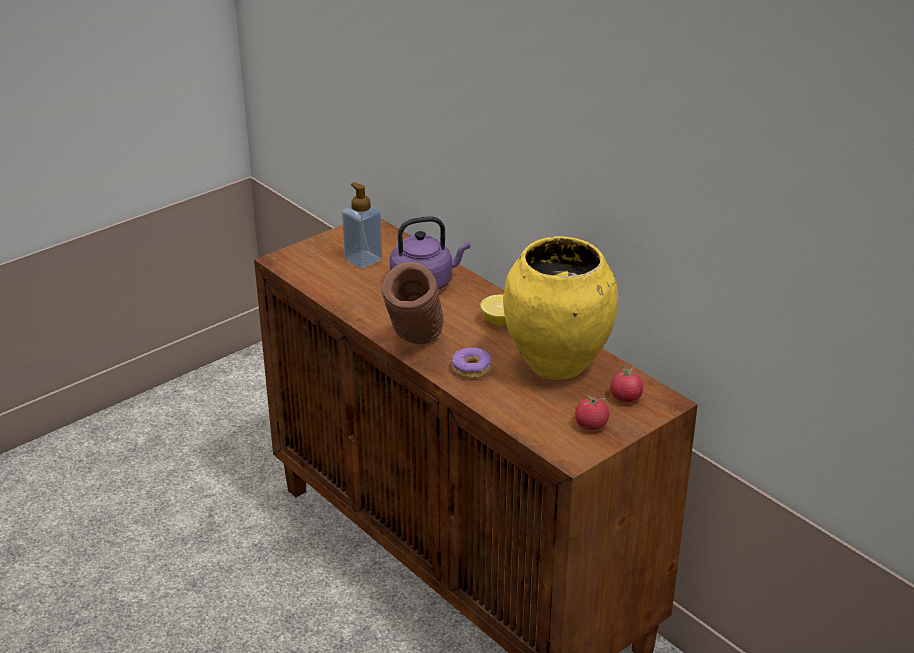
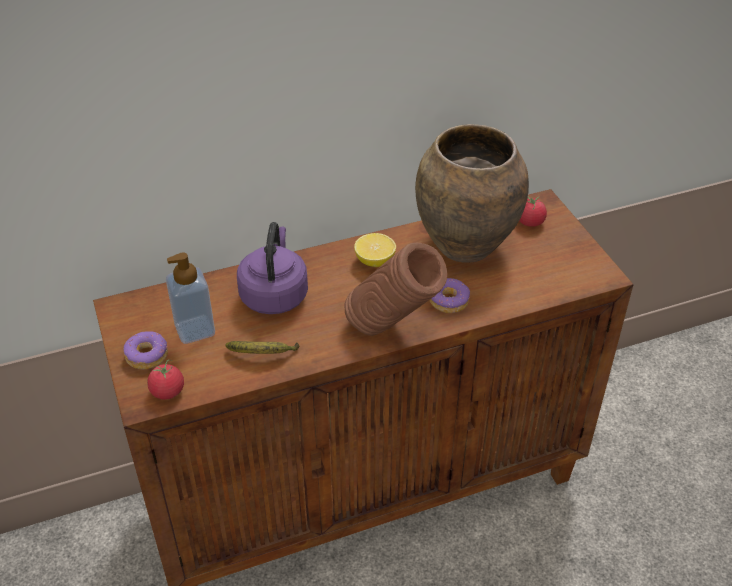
camera: 70 degrees left, 10 degrees up
yellow vase [503,236,618,380] -> brown vase [415,124,529,263]
tomato [575,395,609,430] -> tomato moved to [147,359,184,400]
none -> donut [123,331,168,369]
none -> banana [225,341,300,354]

